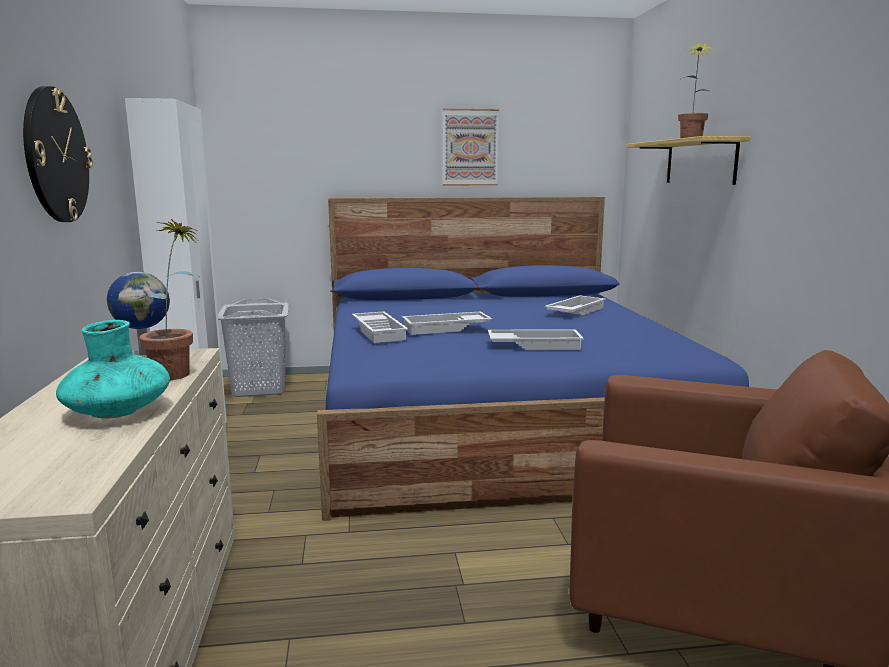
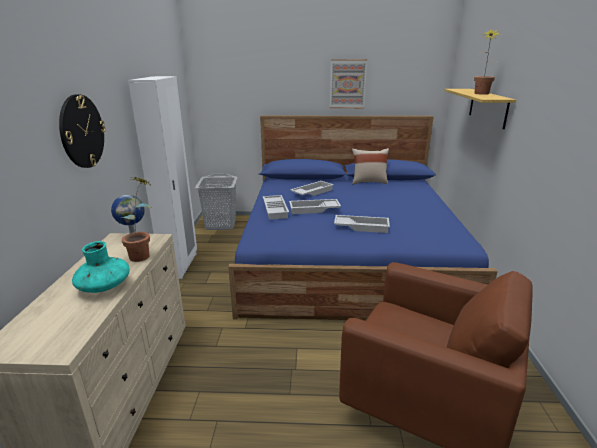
camera: 10 degrees right, 10 degrees up
white tray [545,295,606,315] -> white tray moved to [290,181,334,196]
none -> beige pillow [352,148,389,184]

